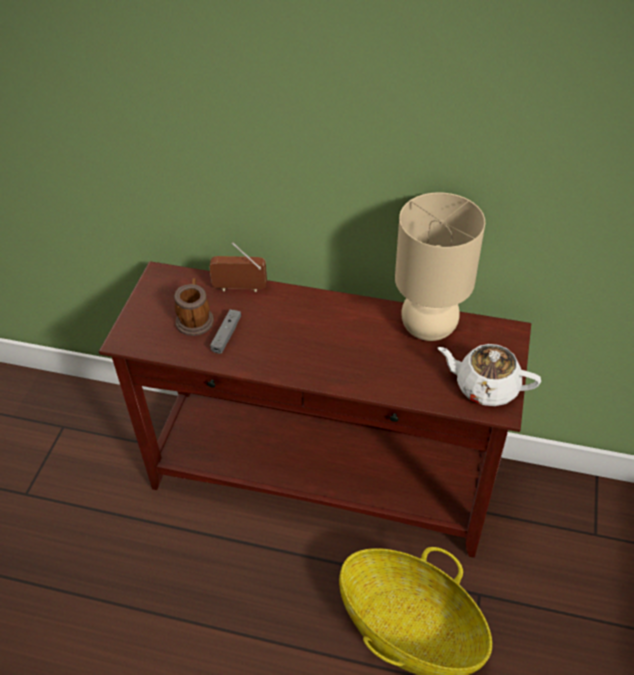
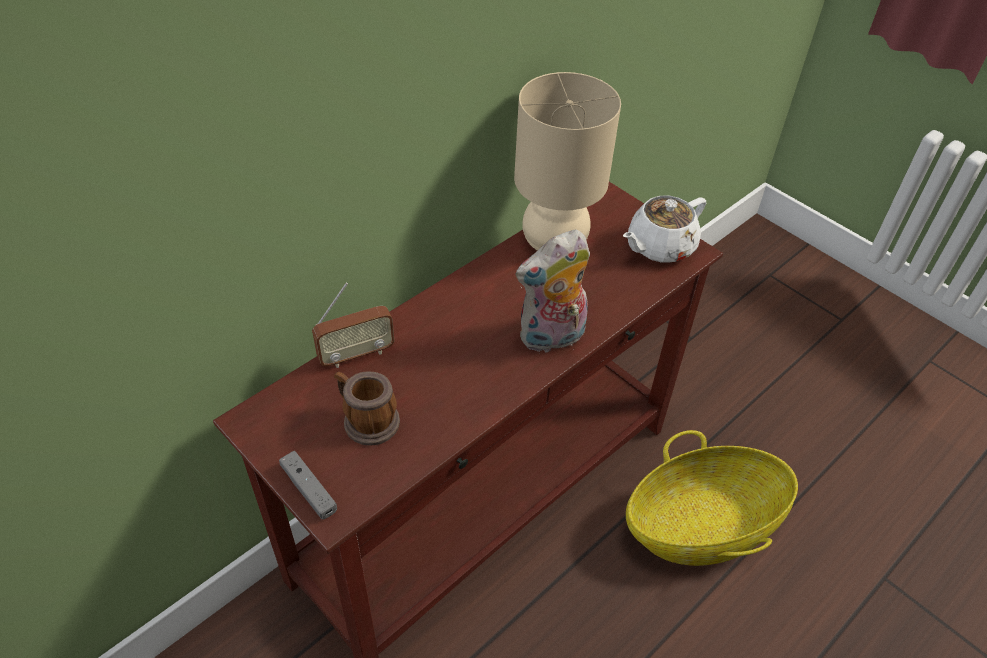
camera: 60 degrees left, 0 degrees up
radio [209,242,267,292] -> radio turned 150 degrees counterclockwise [312,283,394,368]
grey game controller [210,309,241,354] -> grey game controller moved to [279,451,337,519]
none -> plush toy [516,229,590,353]

